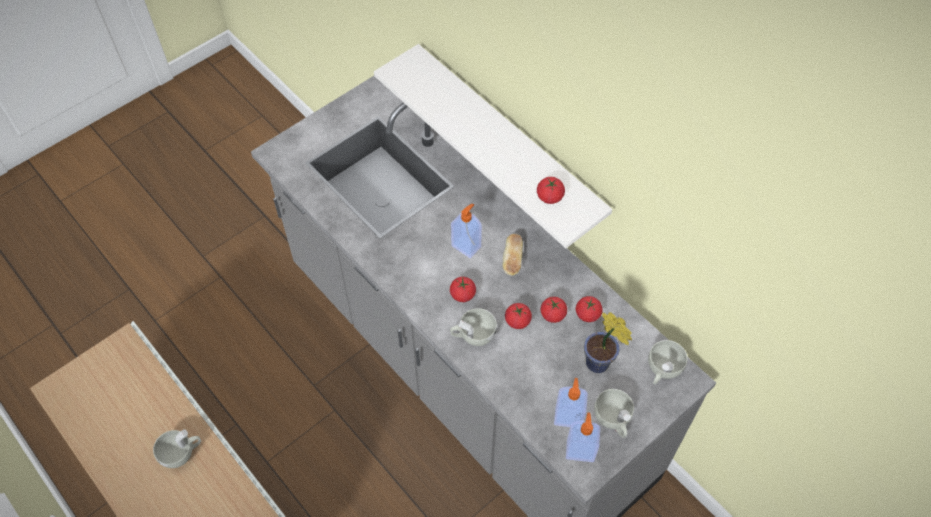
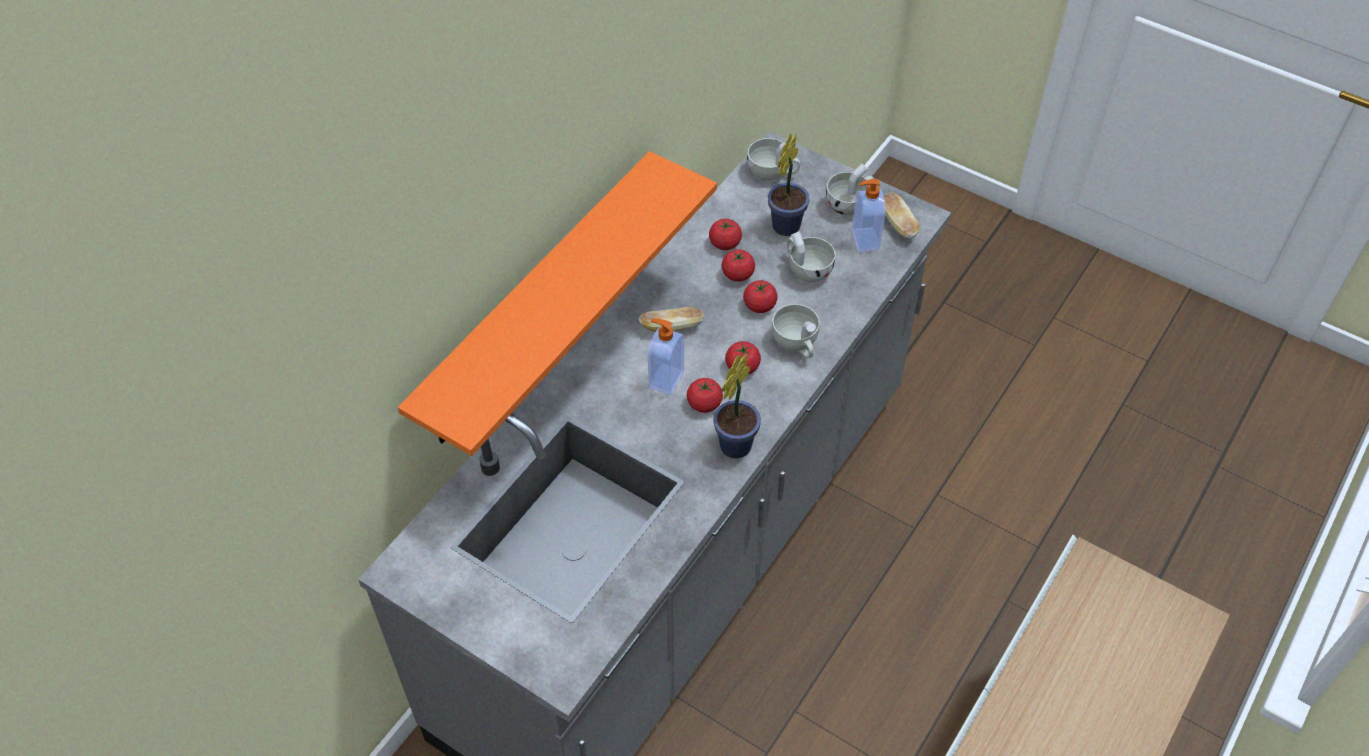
camera: 105 degrees left, 5 degrees down
white cup [153,429,201,468] -> white cup moved to [787,231,836,282]
white shelf [374,44,612,248] -> orange shelf [398,151,717,456]
tomato [537,177,565,204] -> tomato moved to [687,378,723,413]
soap dispenser [566,412,600,462] -> bread [884,192,920,239]
none -> potted plant [713,354,761,458]

